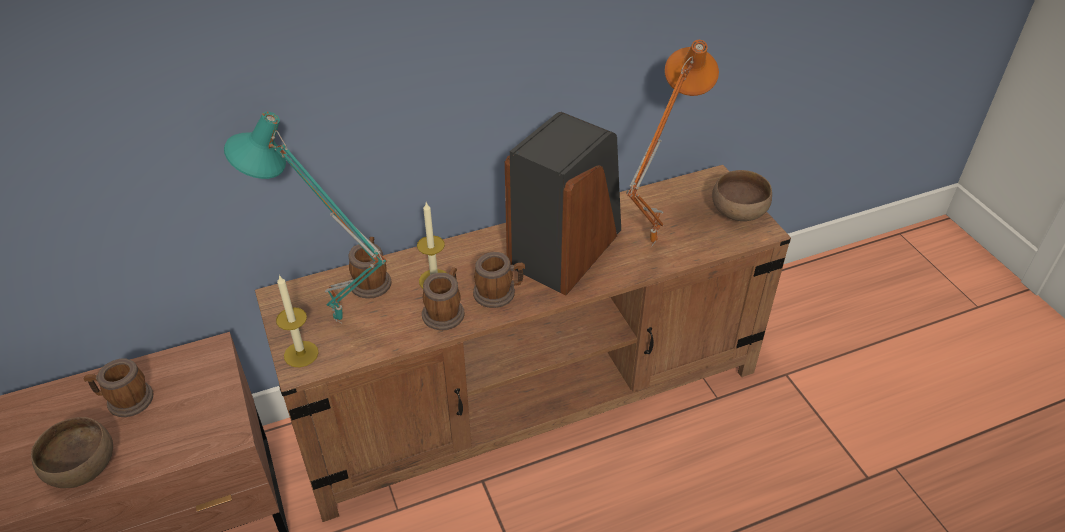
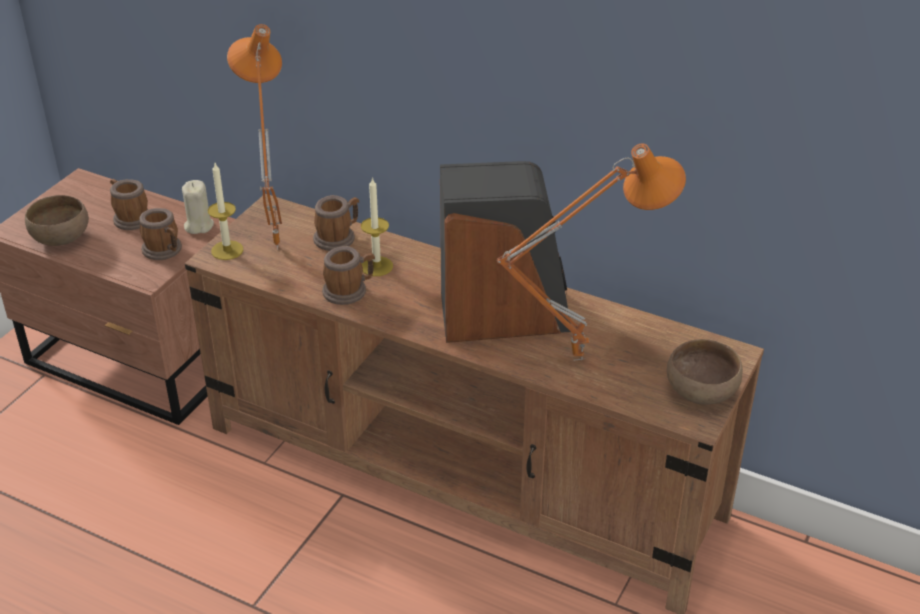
camera: 50 degrees right, 5 degrees down
turquoise table lamp [224,112,387,324] -> orange table lamp [227,24,282,251]
mug [473,252,525,308] -> mug moved to [139,208,182,260]
none -> beige candle [182,180,214,234]

